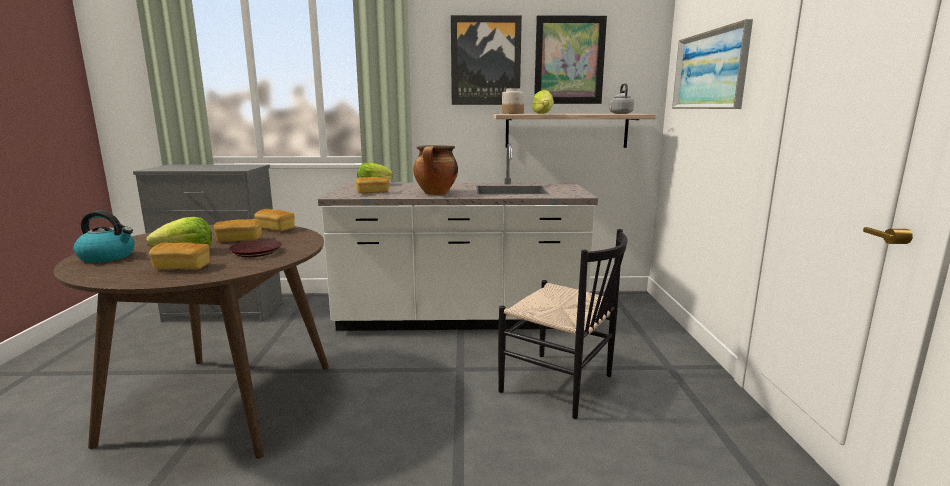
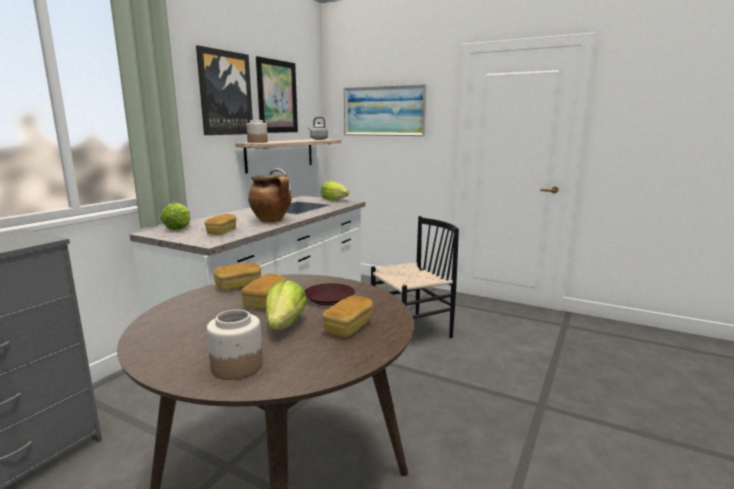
camera: 60 degrees left, 0 degrees up
kettle [73,211,135,263] -> jar [207,310,263,380]
lettuce [532,90,554,114] -> lettuce moved to [321,181,349,201]

